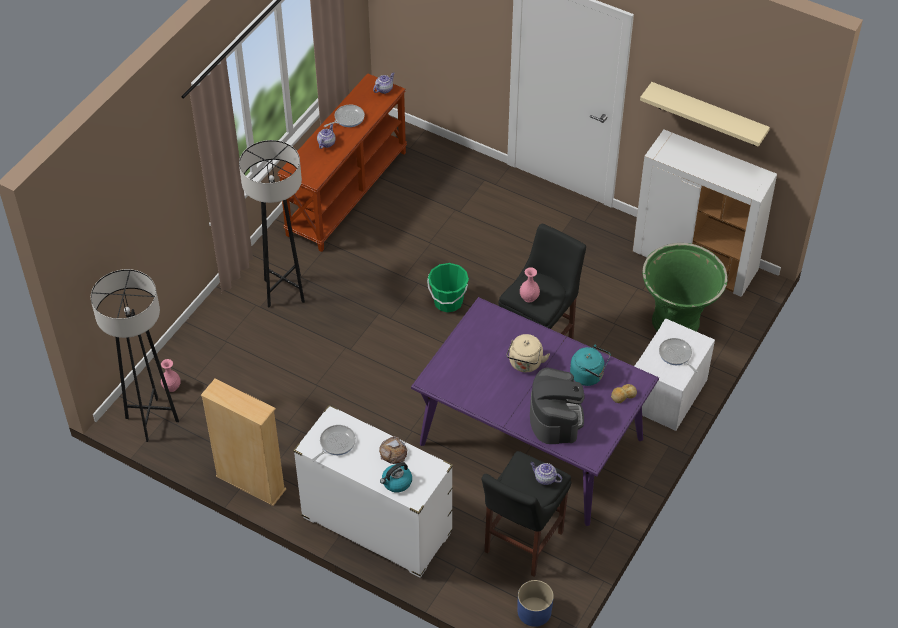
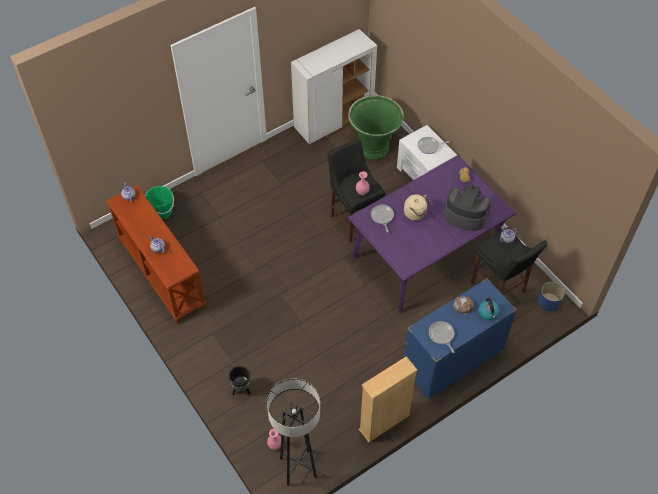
camera: 65 degrees left, 5 degrees up
grey floor lamp [239,140,305,307] -> none
white dresser [293,405,453,578] -> blue dresser [403,278,517,400]
frying pan [324,105,365,127] -> frying pan moved to [371,204,394,232]
green bucket [427,263,469,312] -> green bucket moved to [145,186,174,220]
turquoise kettle [570,345,611,386] -> none
beige shelf [640,82,770,147] -> none
none -> black planter [229,366,251,395]

